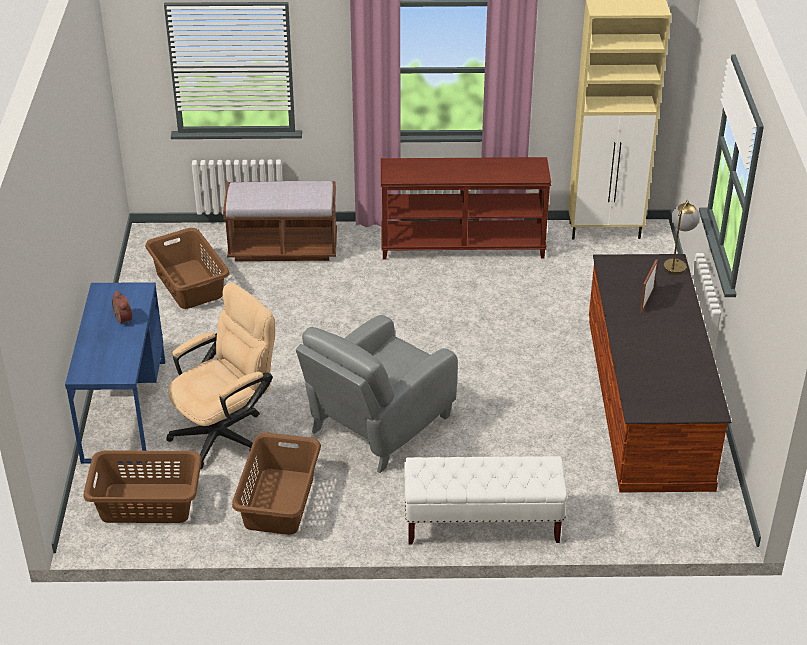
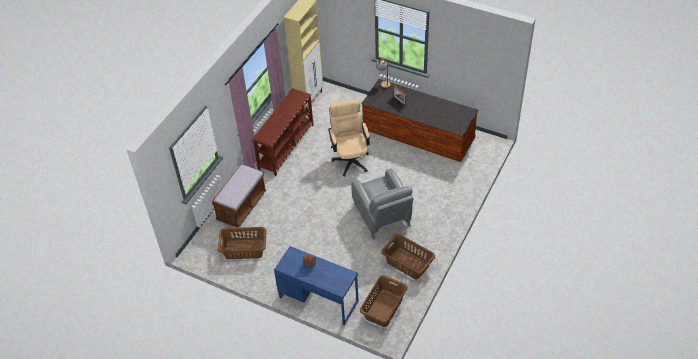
camera: 60 degrees left, 10 degrees up
beige office chair [166,282,275,469] -> beige office chair moved to [329,100,370,176]
white bench [404,456,567,544] -> none

